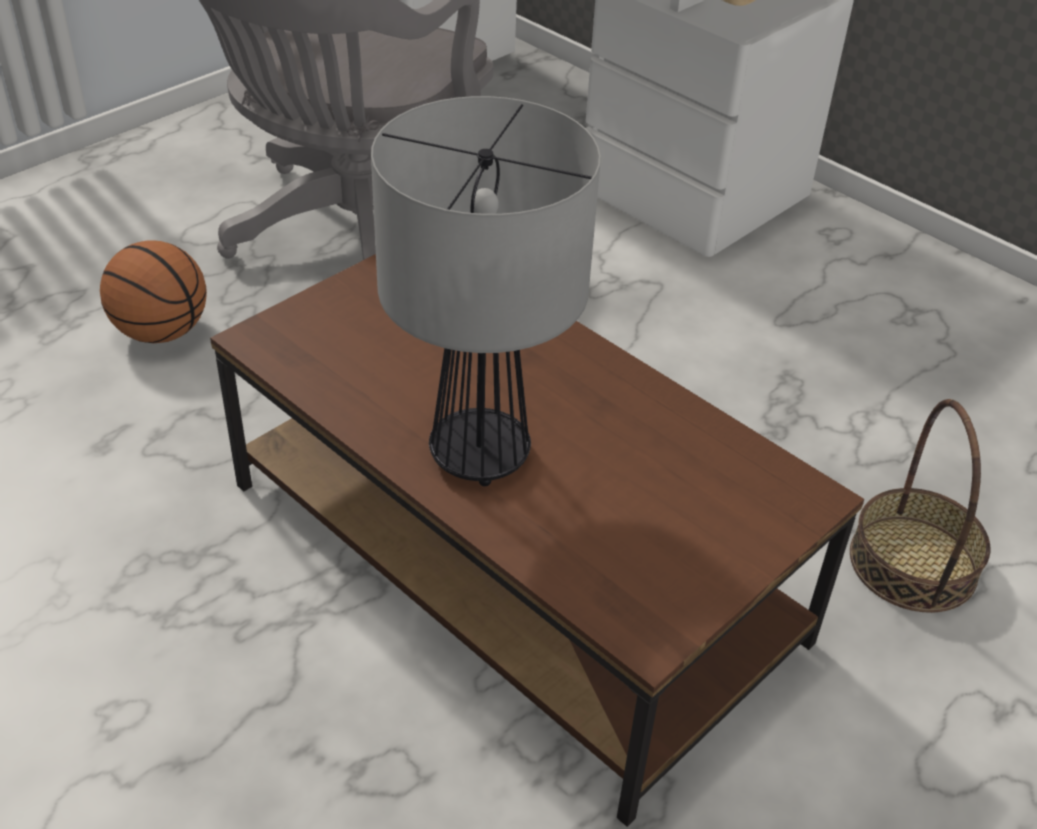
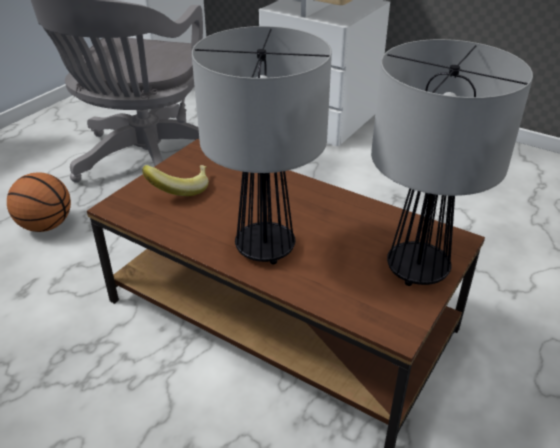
camera: 10 degrees left, 5 degrees down
basket [850,399,991,613] -> none
none -> banana [142,165,209,196]
none -> table lamp [371,39,533,286]

